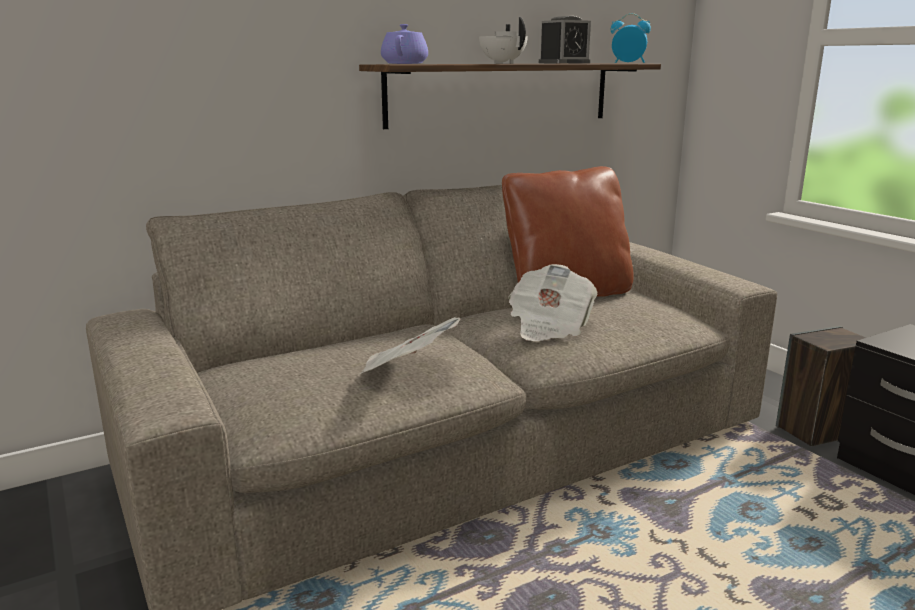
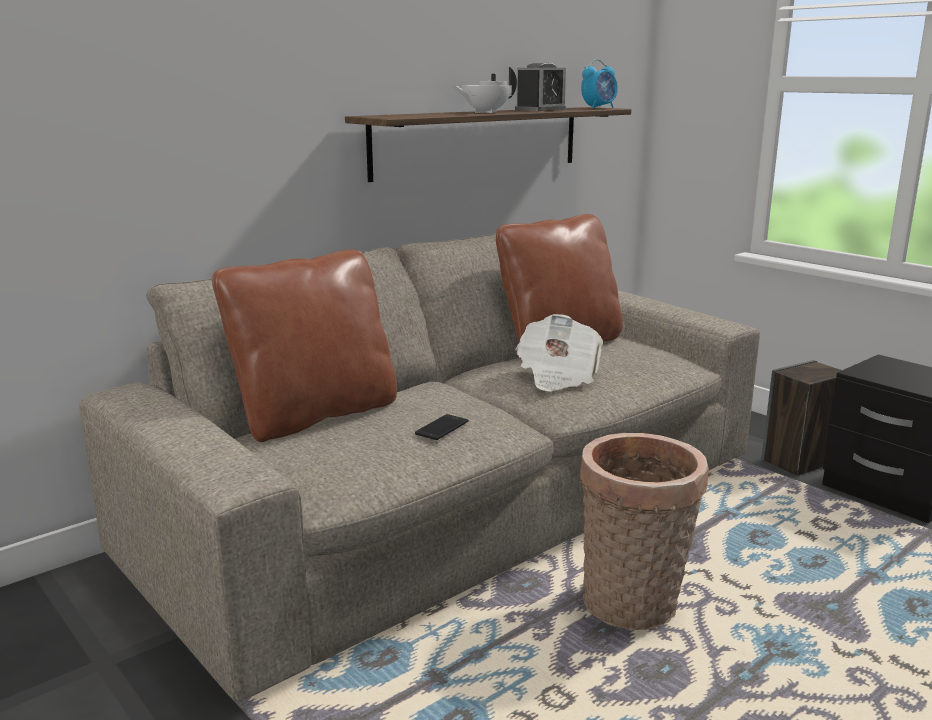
camera: 10 degrees left, 0 degrees up
newspaper [358,316,460,375] -> phone [415,414,468,440]
purple teapot [381,24,428,64] -> none
white teapot [479,17,528,64] -> white teapot turned 75 degrees counterclockwise [453,67,517,113]
alarm clock [611,13,651,63] -> alarm clock turned 135 degrees clockwise [581,59,618,109]
none -> brown pillow [212,250,397,442]
none -> basket [580,433,709,630]

